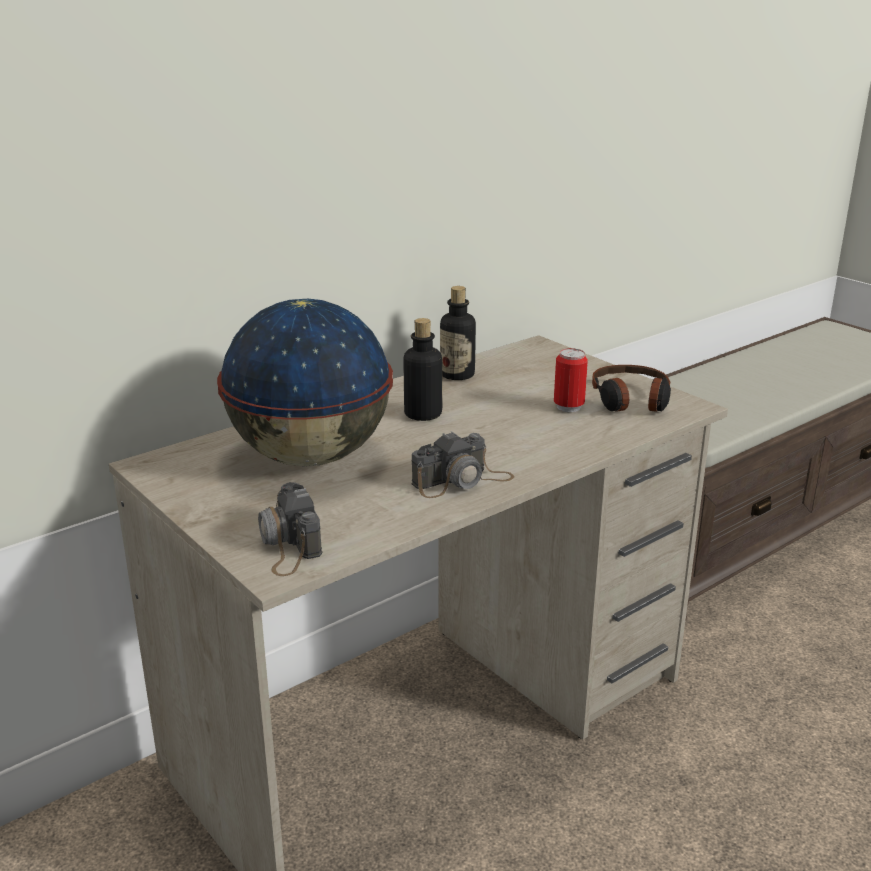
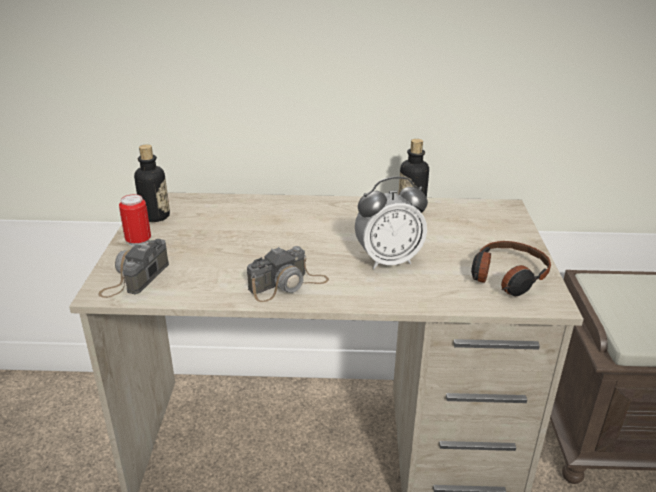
camera: 40 degrees right, 5 degrees up
globe [217,299,393,466] -> none
bottle [403,318,443,421] -> bottle moved to [134,145,170,222]
camera [412,431,514,498] -> camera turned 45 degrees counterclockwise [247,246,329,302]
can [554,348,588,412] -> can moved to [119,194,151,247]
none -> alarm clock [355,176,428,269]

